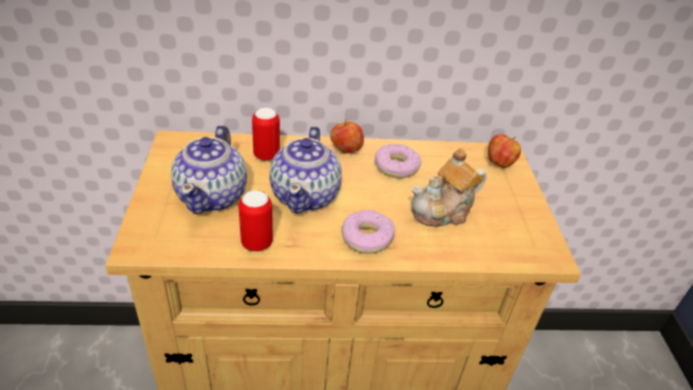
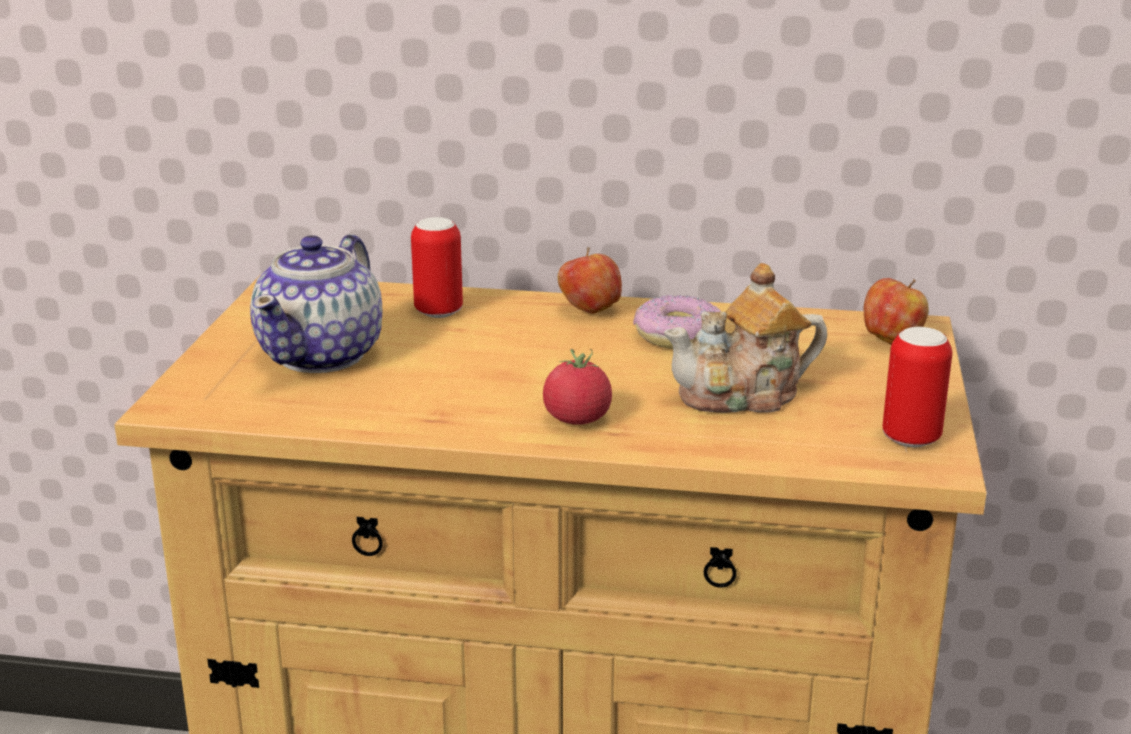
camera: 15 degrees right, 15 degrees down
can [238,190,273,252] -> can moved to [882,327,952,447]
teapot [269,126,342,213] -> none
donut [341,210,395,254] -> tomato [543,349,612,425]

